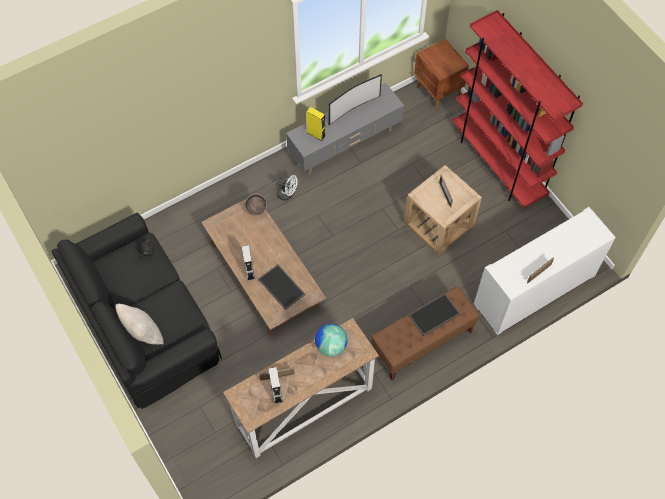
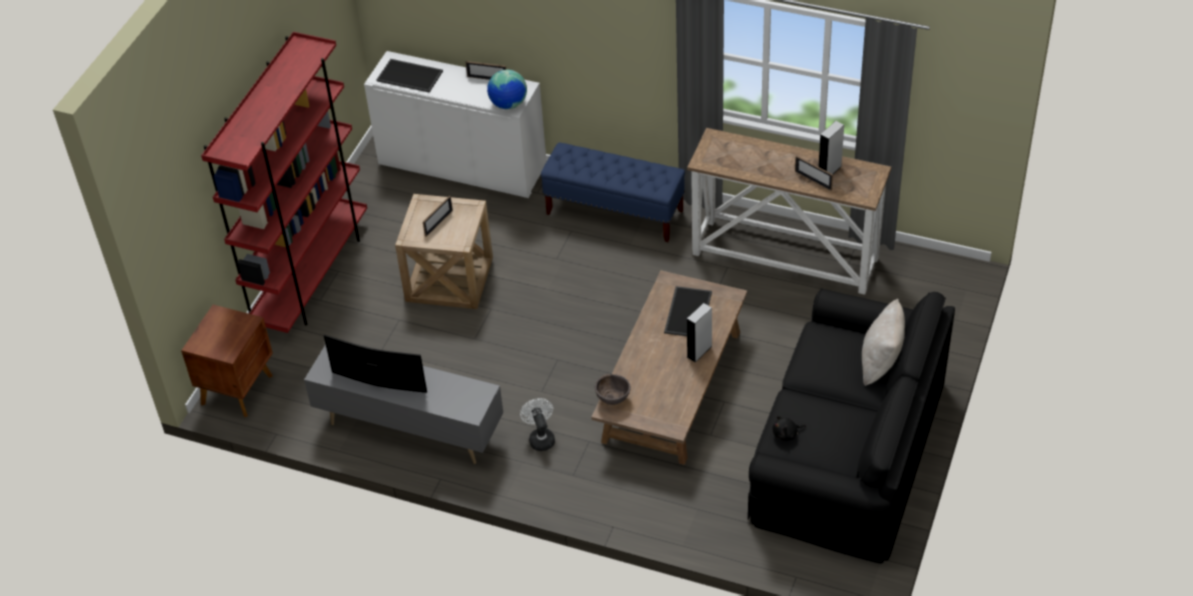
camera: 125 degrees left, 15 degrees down
yellow speaker [307,107,325,141] -> none
globe [315,324,348,357] -> globe moved to [487,70,527,109]
brown bench [371,286,479,381] -> blue bench [541,142,685,242]
tray [408,294,460,336] -> tray moved to [376,59,443,93]

